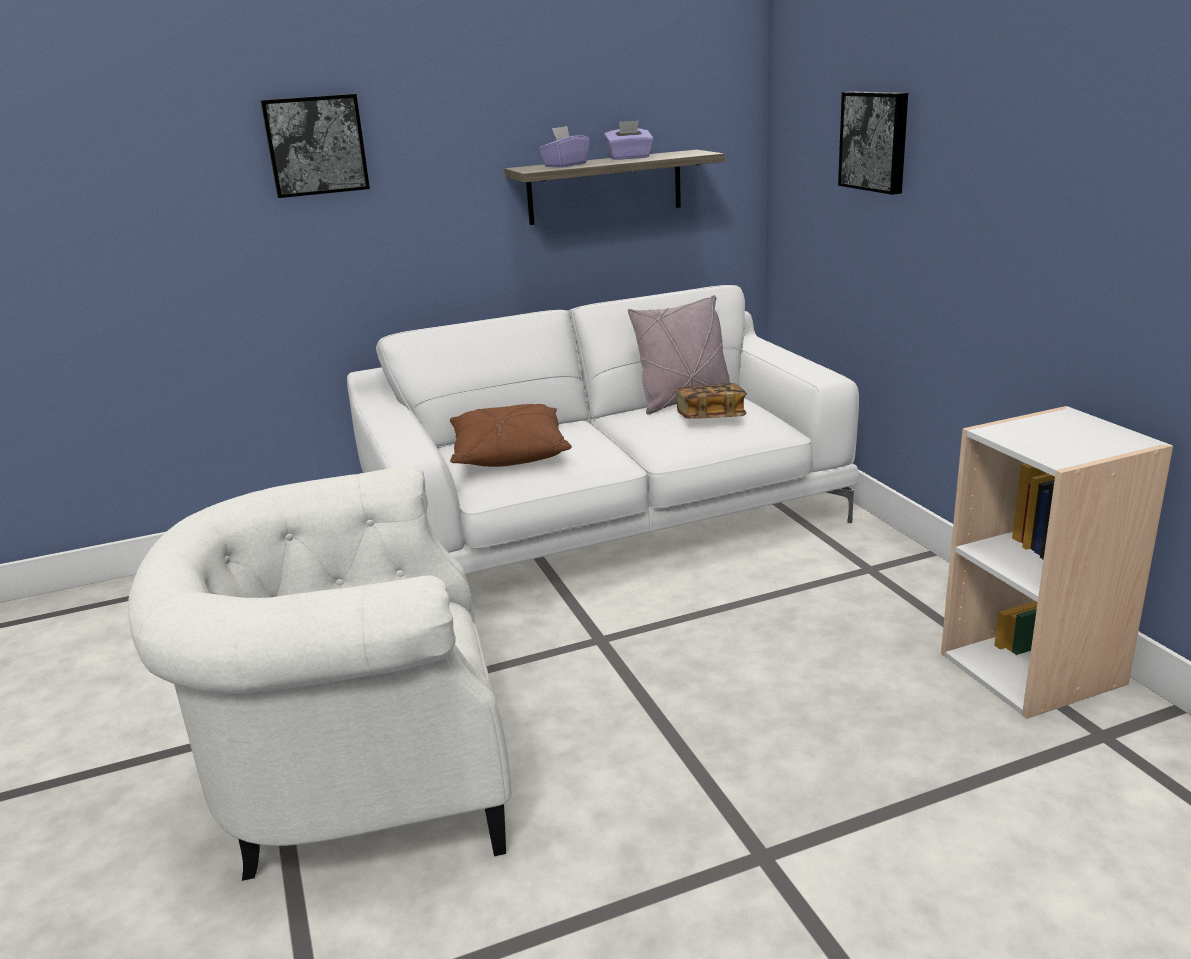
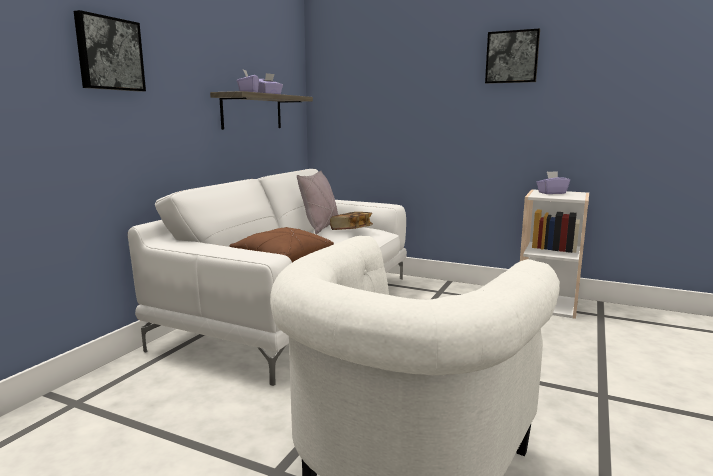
camera: 45 degrees left, 10 degrees down
picture [838,91,908,195] -> picture moved to [485,28,540,84]
none -> purple tissue box [536,171,570,194]

